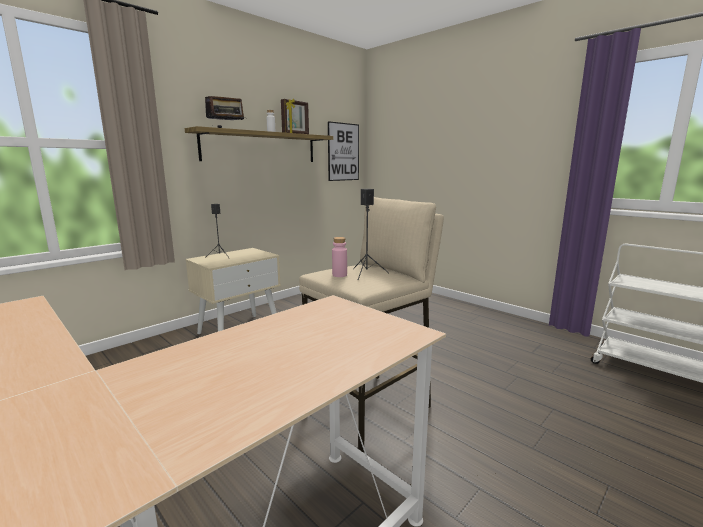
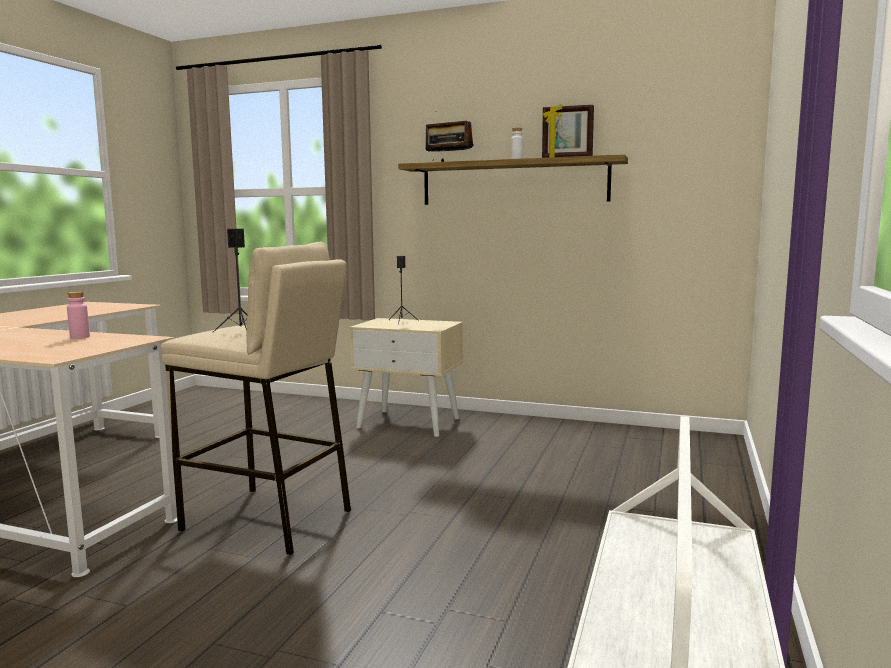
camera: 65 degrees right, 5 degrees down
picture [328,121,359,181] -> none
pink bottle [332,237,347,277] -> pink bottle moved to [67,292,90,339]

